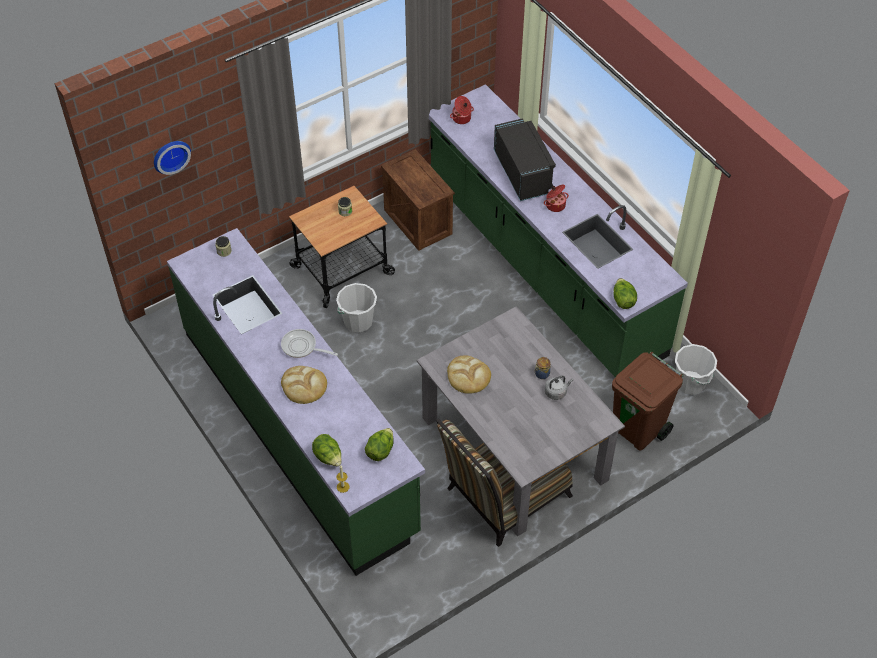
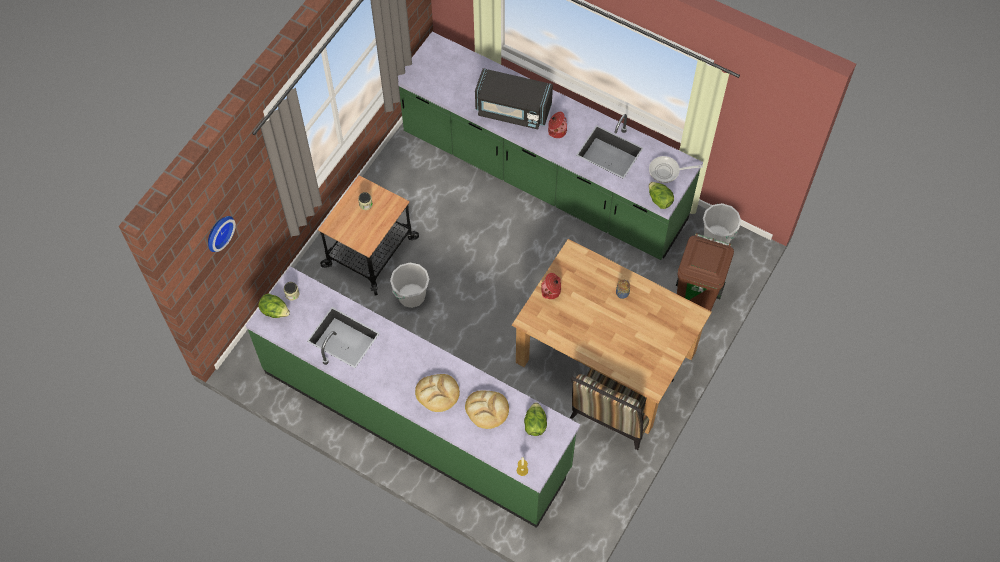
camera: 25 degrees left, 10 degrees up
frying pan [281,329,338,358] -> frying pan moved to [649,156,703,183]
lettuce [312,434,342,466] -> lettuce moved to [258,294,290,318]
crate [381,150,455,251] -> none
grey dining table [417,306,625,537] -> brown dining table [512,239,712,434]
bread [447,356,491,393] -> bread moved to [465,391,509,429]
cooking pot [450,96,474,124] -> cooking pot moved to [541,273,561,299]
black microwave [494,118,556,201] -> black microwave turned 150 degrees clockwise [475,68,553,129]
grey kettle [545,376,573,400] -> none

